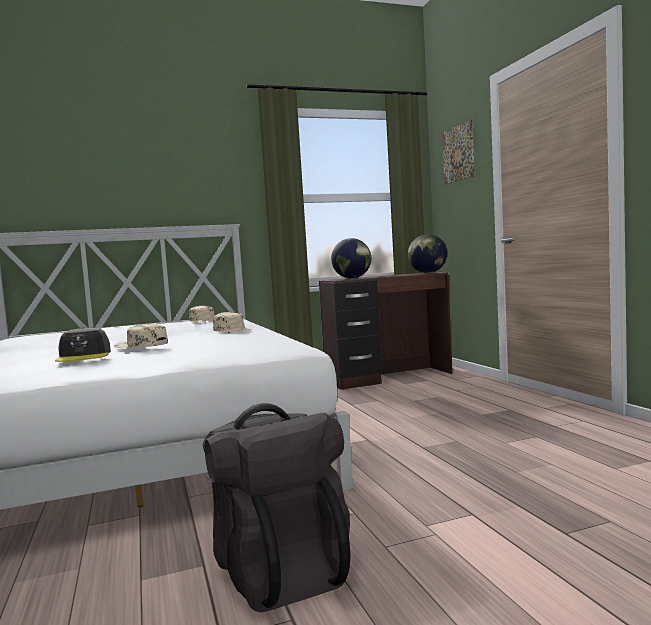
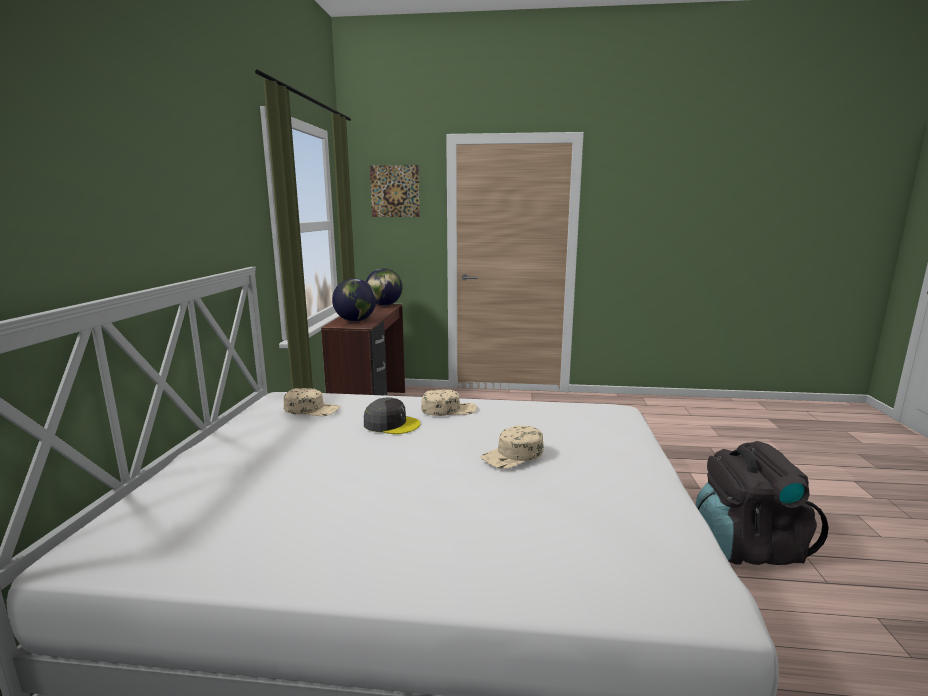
camera: 65 degrees left, 10 degrees up
grey cap [55,327,111,362] -> grey cap moved to [364,397,420,434]

